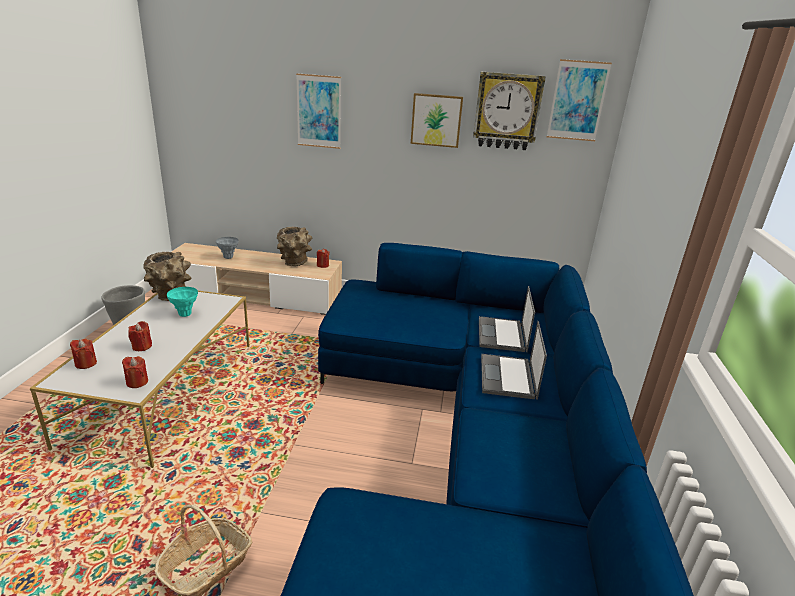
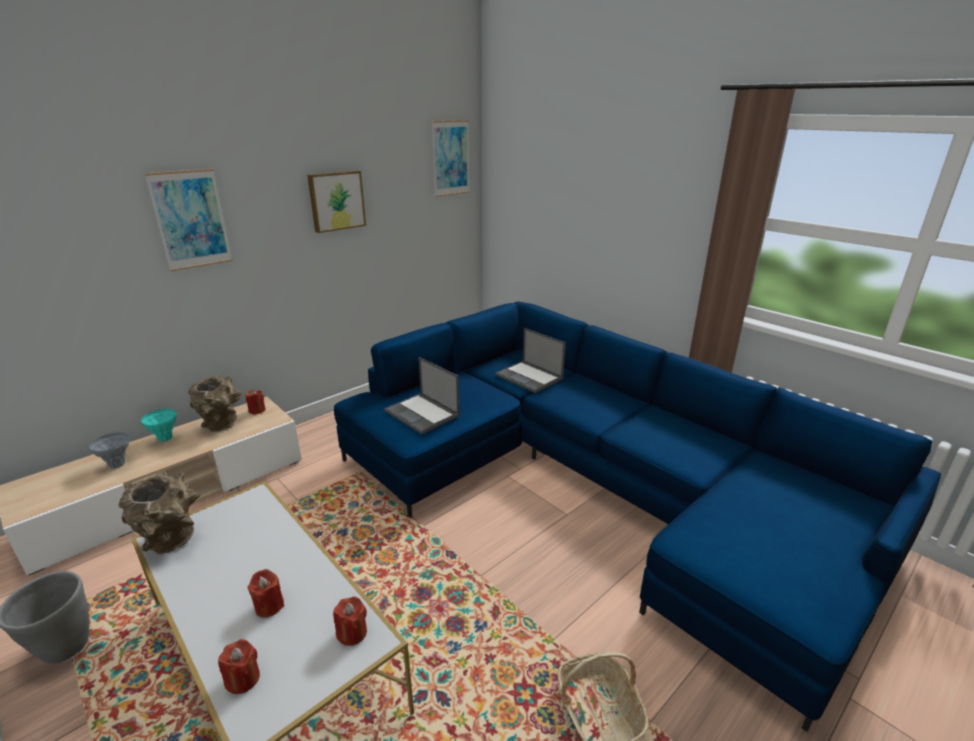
camera: 50 degrees left, 0 degrees up
turquoise vase [167,287,198,317] -> turquoise vase moved to [141,409,177,442]
wall clock [473,72,546,150] -> none
laptop [481,321,547,400] -> laptop moved to [384,357,460,434]

